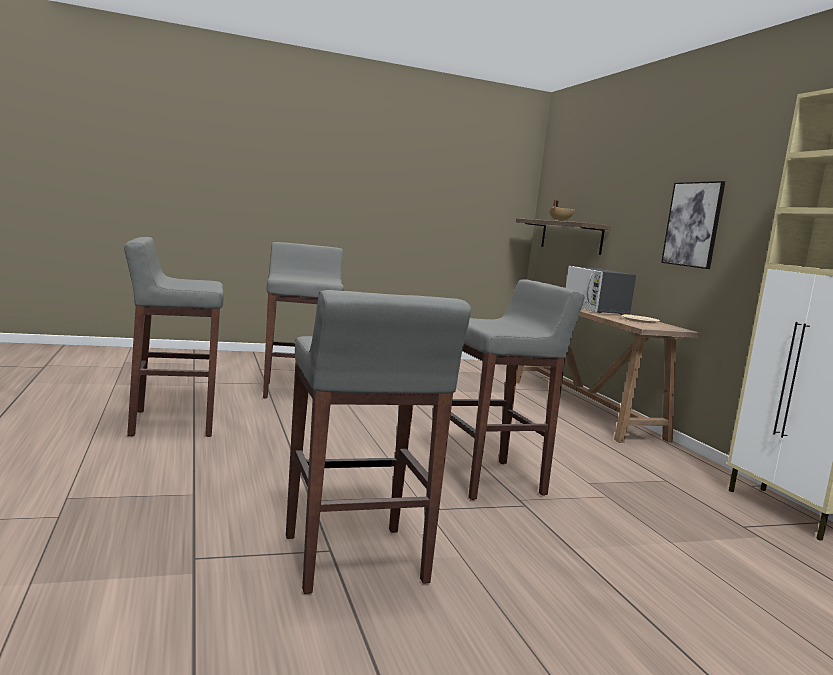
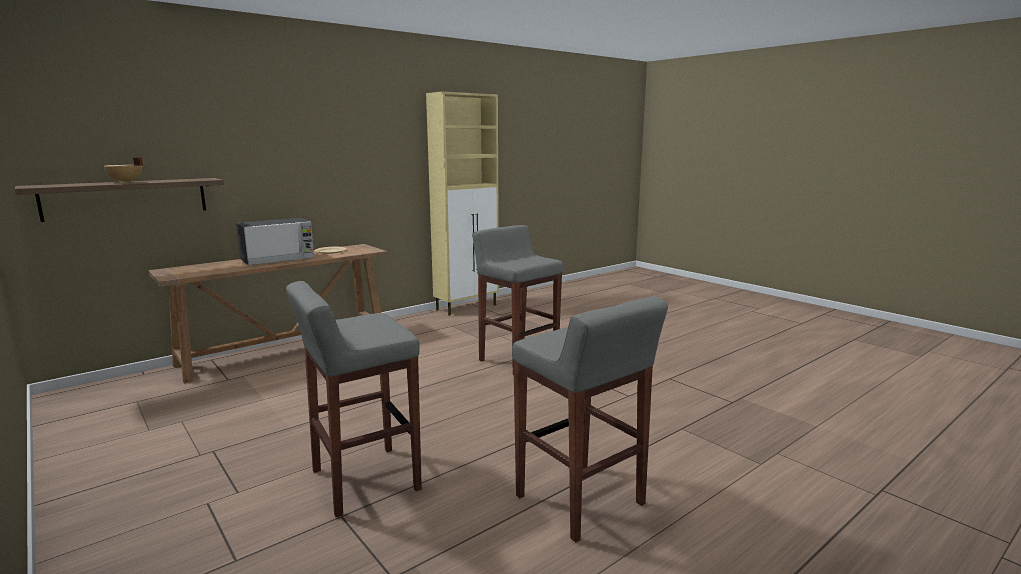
camera: 110 degrees left, 5 degrees up
grey stool [286,290,471,594] -> none
picture [661,181,725,269] -> none

